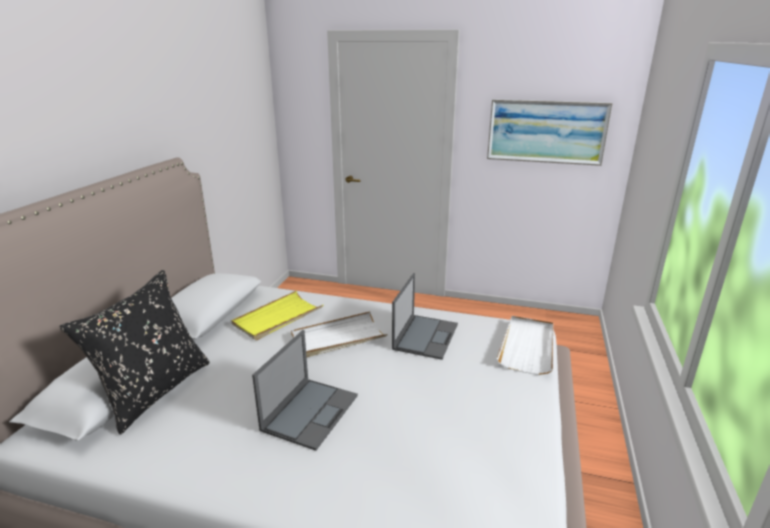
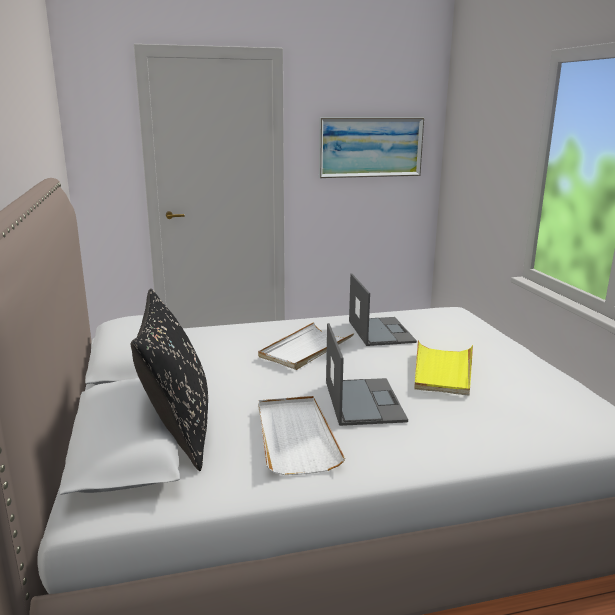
camera: 30 degrees left, 5 degrees down
yellow tray [231,291,323,340] -> yellow tray moved to [414,340,473,396]
white tray [496,316,553,375] -> white tray moved to [258,396,345,475]

